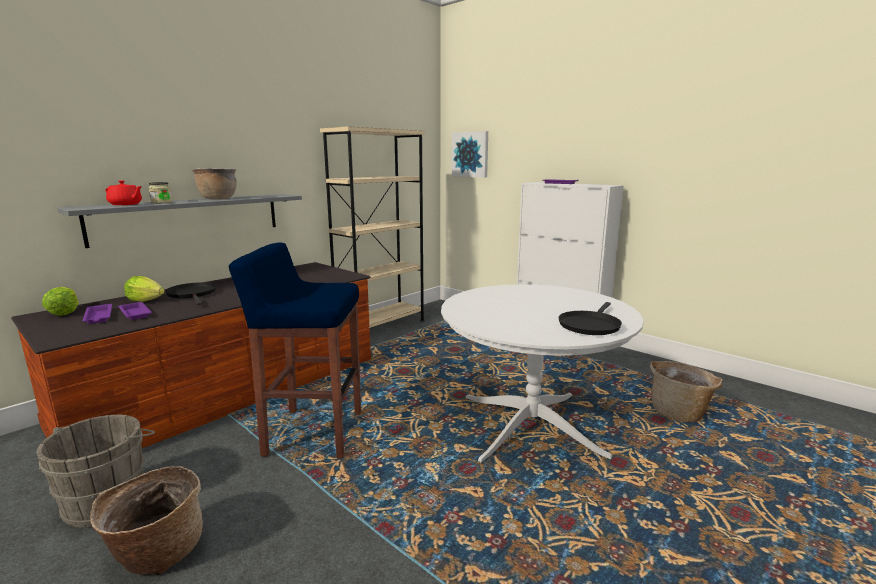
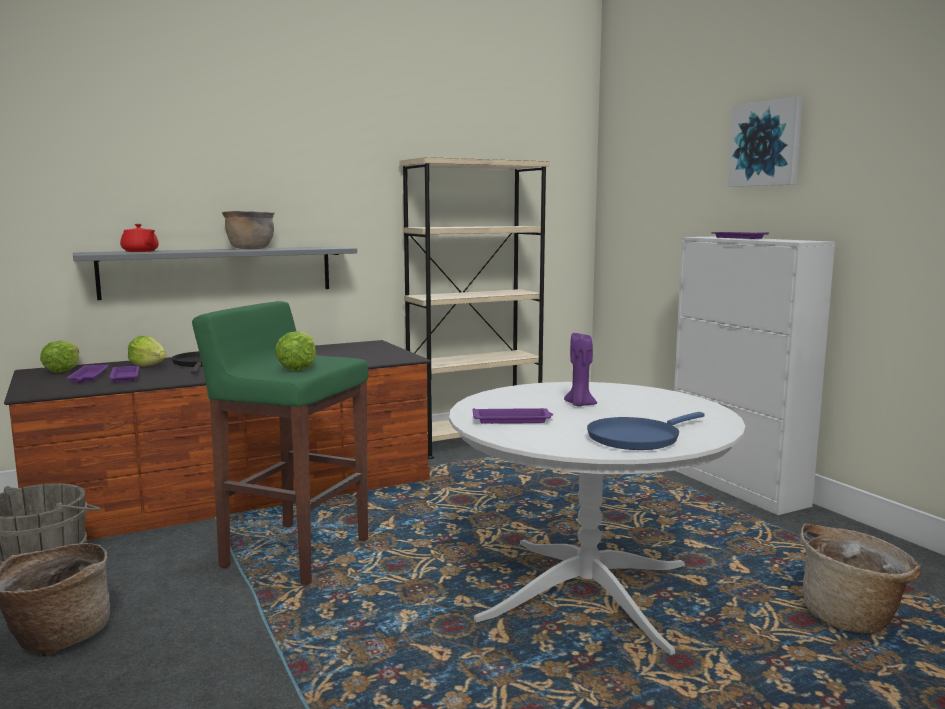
camera: 20 degrees right, 5 degrees down
jar [149,182,172,204] -> none
blue stool [229,242,361,458] -> green stool [192,301,368,585]
picture [452,131,488,177] -> picture moved to [728,96,803,187]
black frying pan [559,302,622,335] -> blue frying pan [587,412,705,450]
none -> lettuce [275,331,316,371]
none -> purple tray [472,408,553,424]
none -> purple candle [564,333,597,407]

